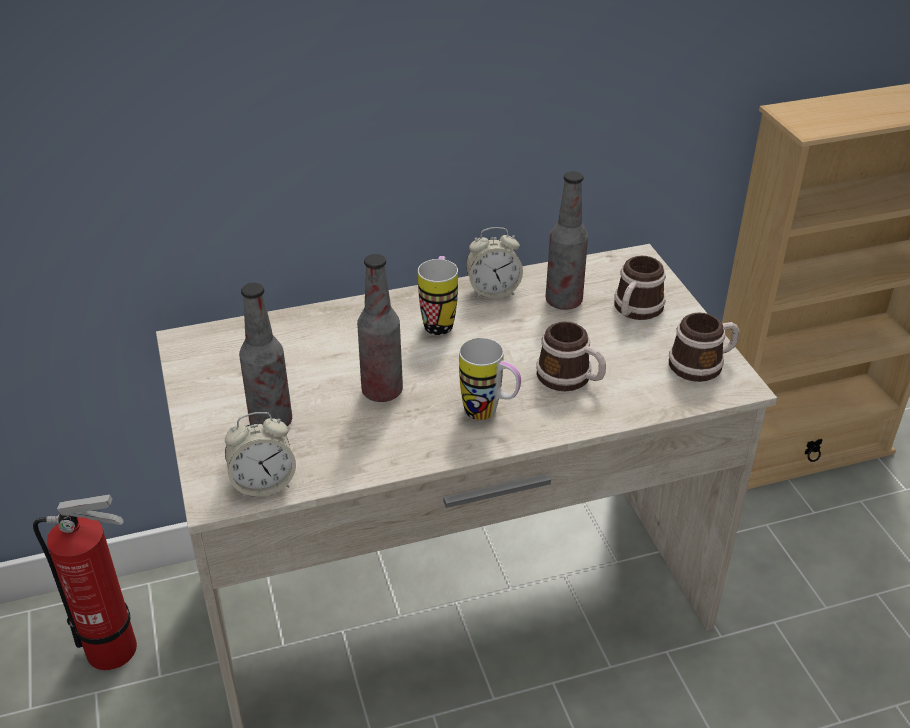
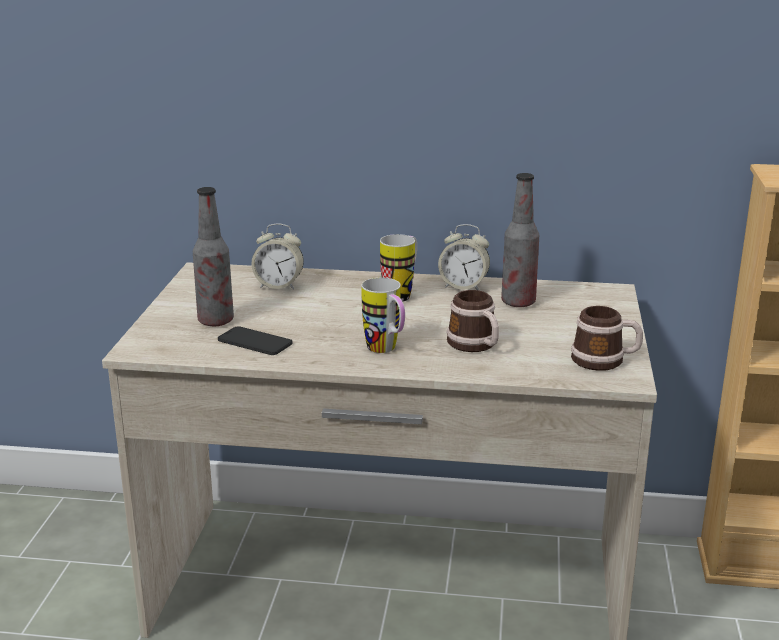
camera: 25 degrees right, 15 degrees down
fire extinguisher [33,494,137,670] -> none
alarm clock [225,412,296,498] -> alarm clock moved to [252,223,304,290]
bottle [357,254,403,402] -> none
mug [614,256,666,320] -> none
none -> phone [218,326,293,355]

